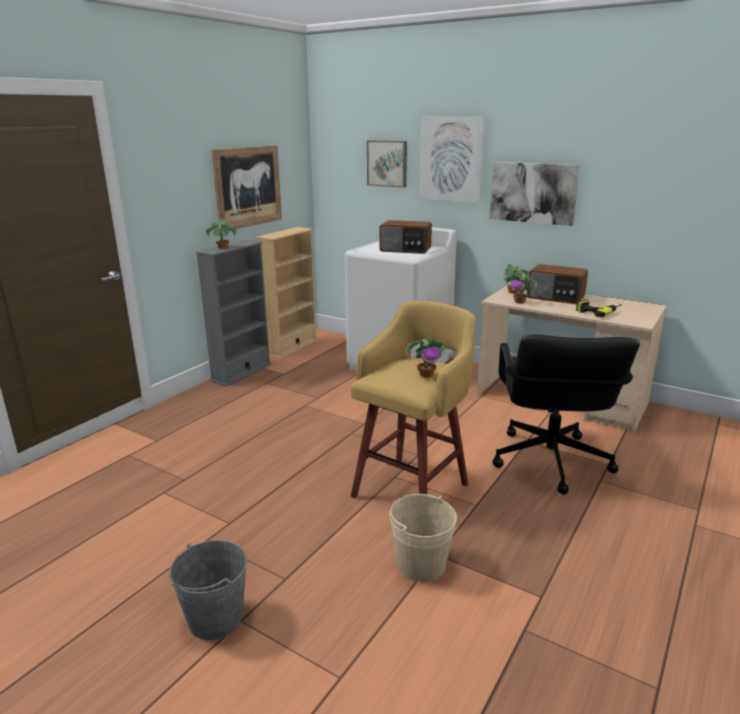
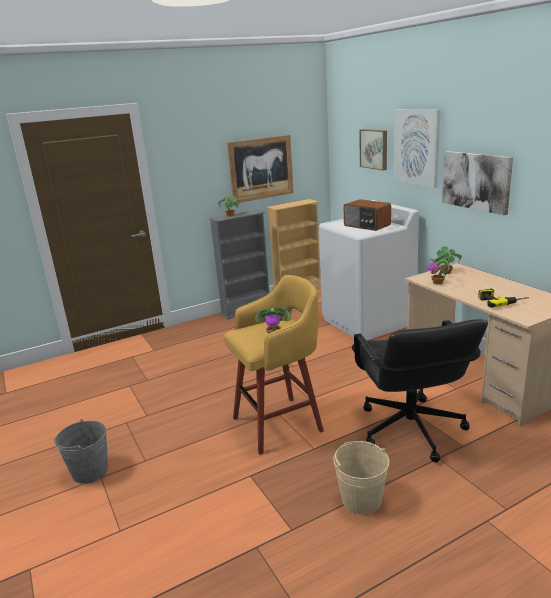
camera: 30 degrees right, 0 degrees up
beige bucket [389,494,457,582] -> beige bucket moved to [333,441,390,514]
black office chair [493,335,640,494] -> black office chair turned 45 degrees counterclockwise [352,319,488,463]
radio [527,264,588,304] -> none

